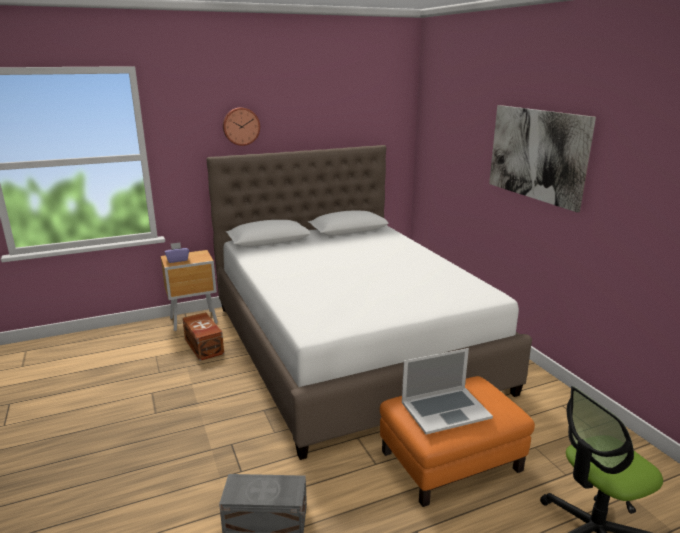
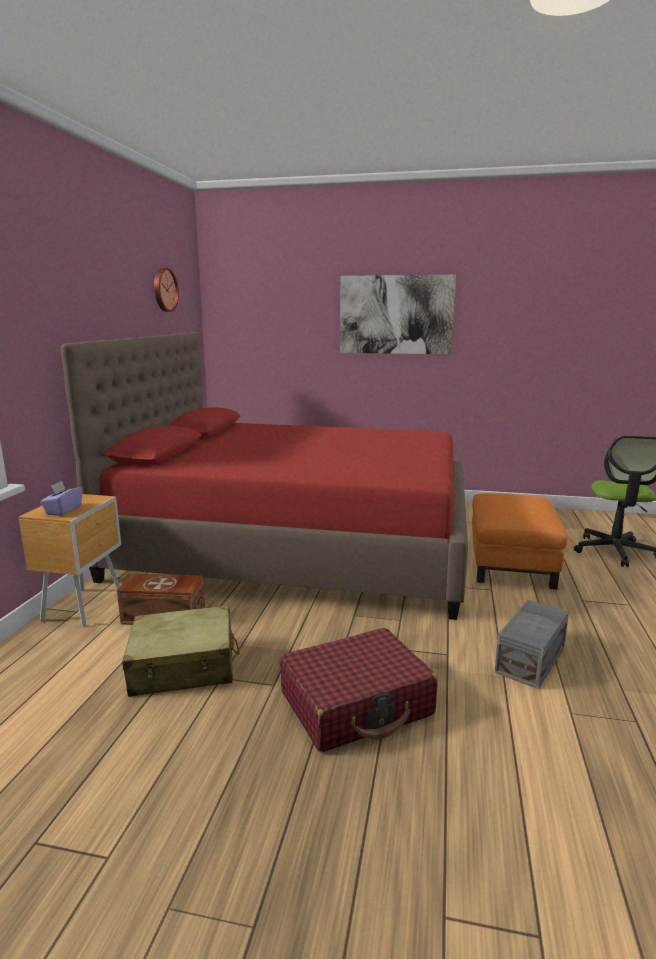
camera: 55 degrees left, 5 degrees down
white bed [207,145,532,460] -> red bed [61,332,468,620]
wall clock [223,107,260,146] -> wall clock moved to [154,268,179,312]
laptop [402,348,493,435] -> none
none -> beige suitcase [122,605,240,697]
none -> red suitcase [280,628,437,752]

